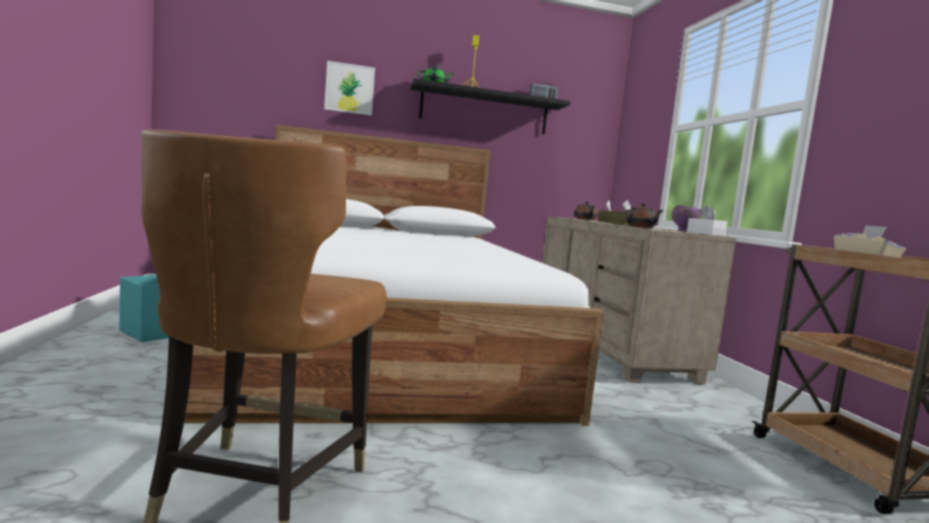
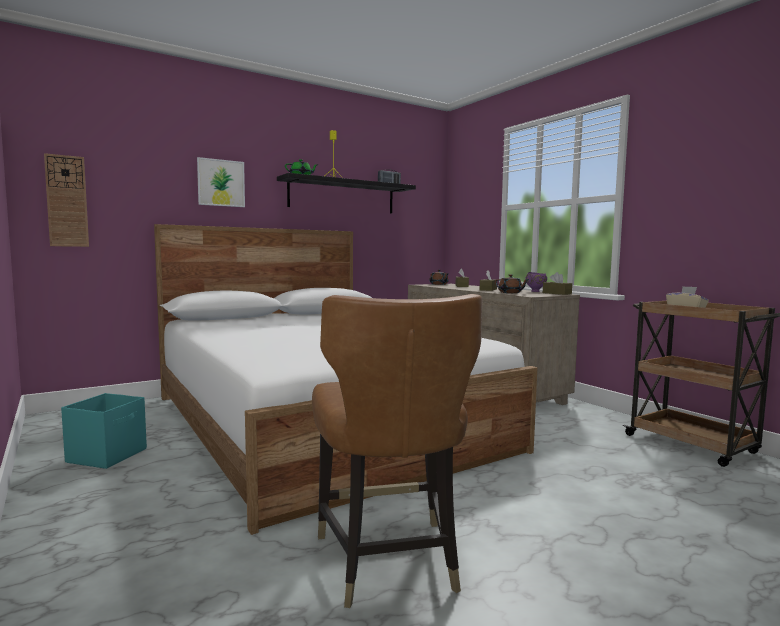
camera: 20 degrees left, 0 degrees up
white tissue box [687,205,727,236] -> brown tissue box [543,272,572,295]
none -> wall clock [44,153,89,247]

